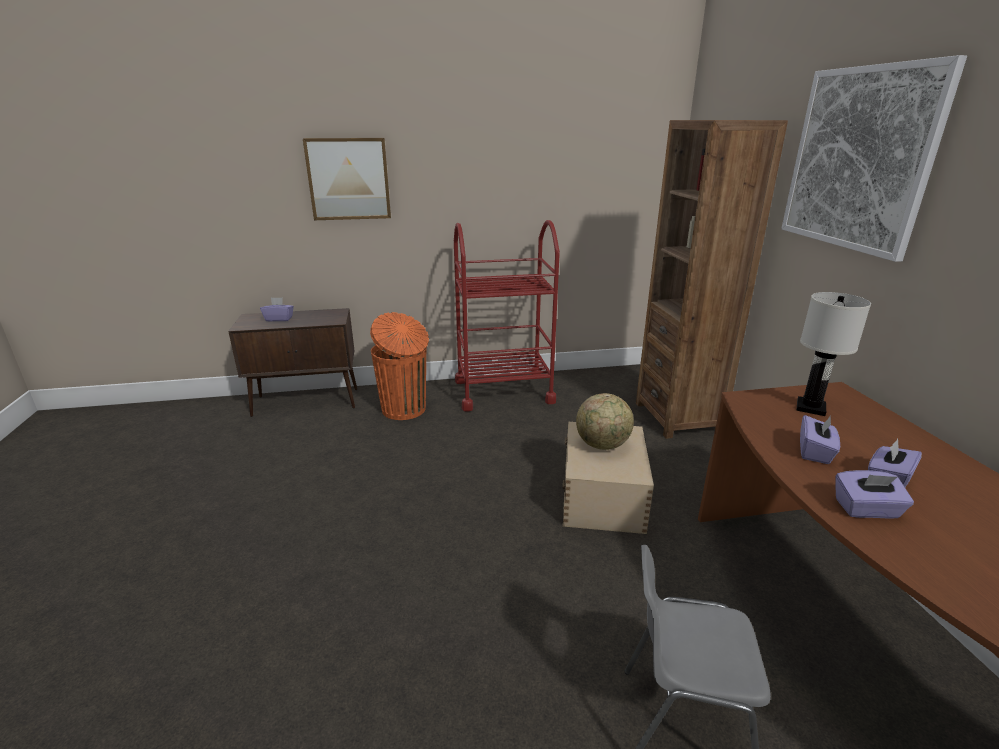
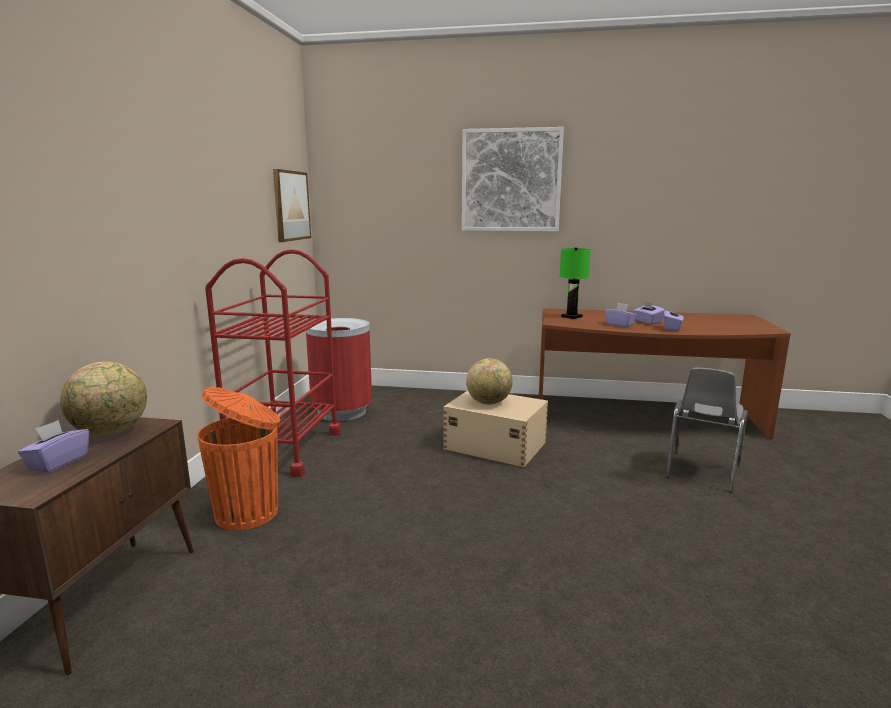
camera: 70 degrees left, 10 degrees down
picture [303,138,391,220] -> picture moved to [273,169,311,242]
brown bookcase [636,120,788,439] -> none
white table lamp [797,292,871,416] -> green table lamp [560,248,591,319]
none -> globe [60,361,147,436]
none -> red trash can [306,318,372,421]

